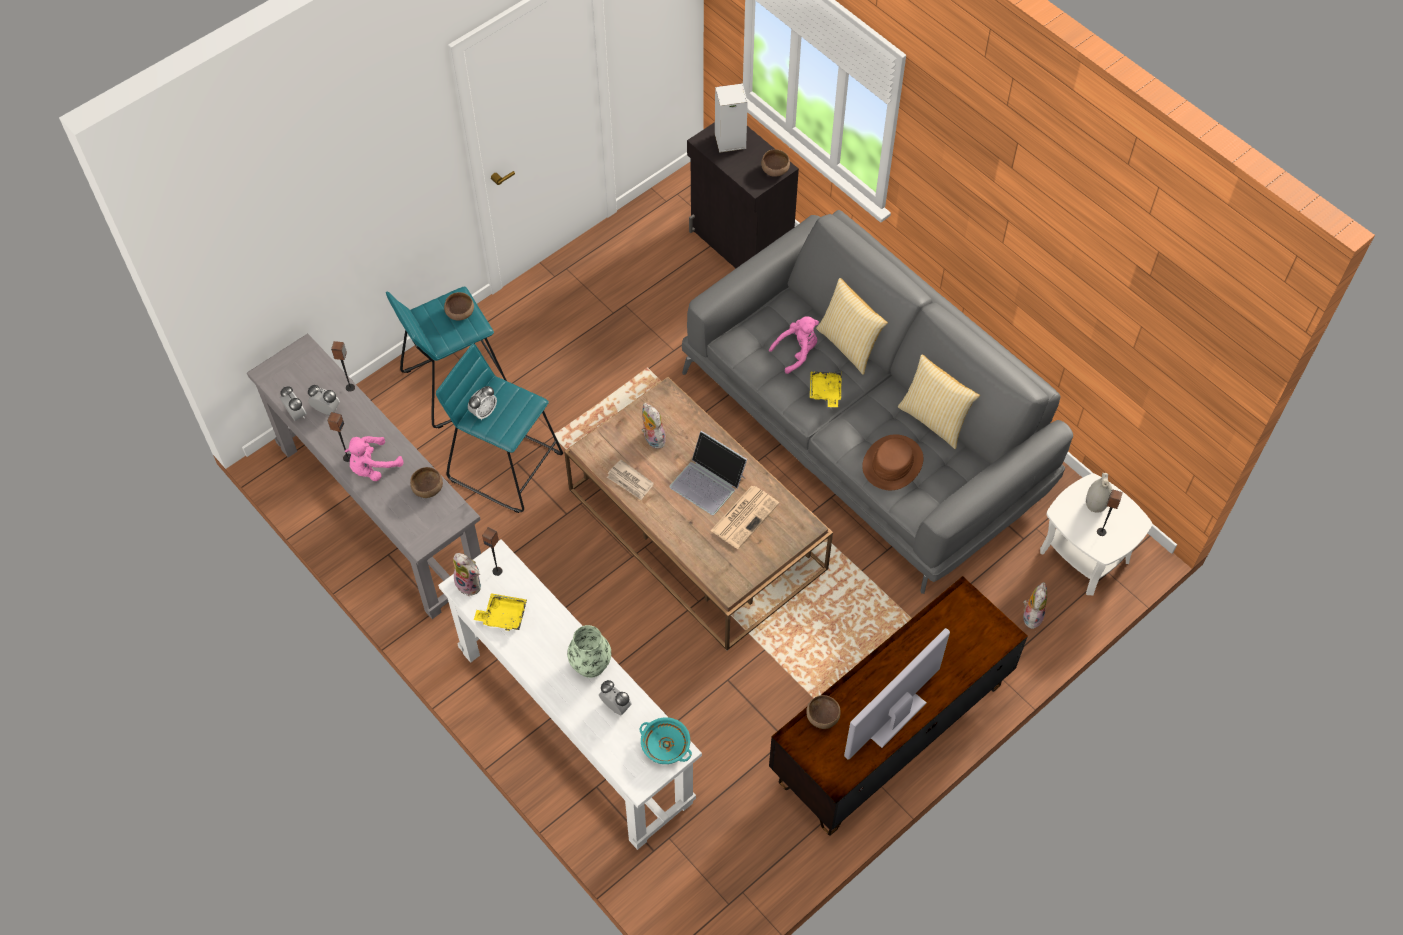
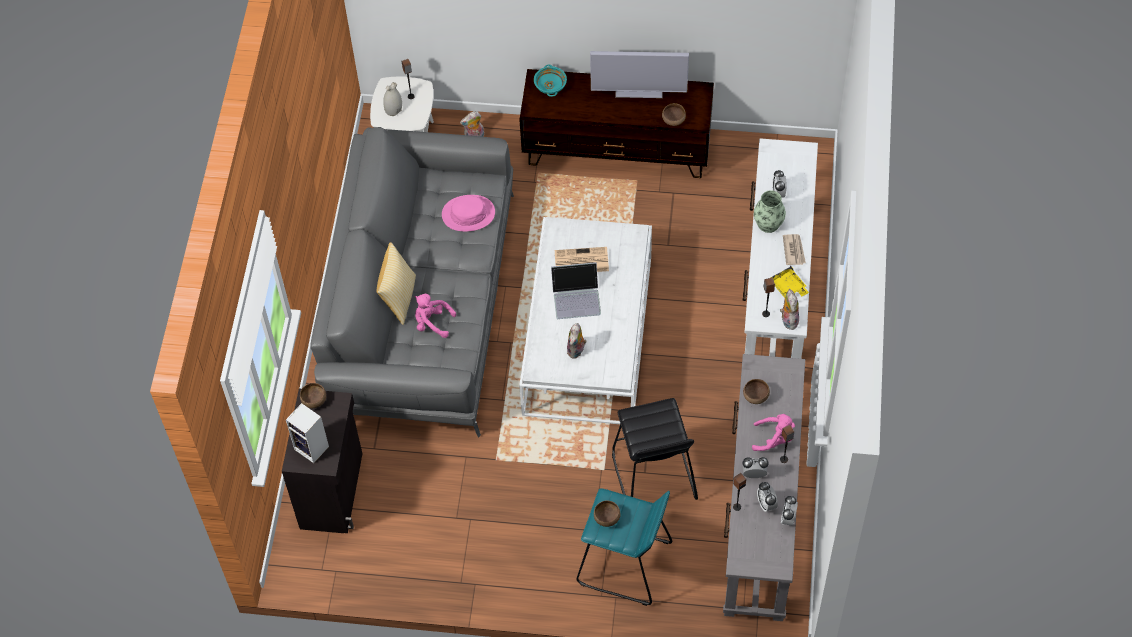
camera: 130 degrees left, 0 degrees up
turquoise stool [436,343,563,513] -> black stool [612,398,698,500]
alarm clock [468,386,497,420] -> alarm clock moved to [742,457,769,478]
brown coffee table [564,377,833,651] -> white coffee table [519,217,652,424]
newspaper [607,460,654,500] -> newspaper moved to [783,234,806,265]
turquoise bowl [640,717,692,764] -> turquoise bowl moved to [534,64,567,97]
laptop [669,431,747,515] -> laptop turned 90 degrees clockwise [551,262,601,319]
yellow tray [810,371,842,407] -> none
brown hat [862,434,923,490] -> pink hat [442,195,495,232]
pillow [898,354,980,449] -> none

